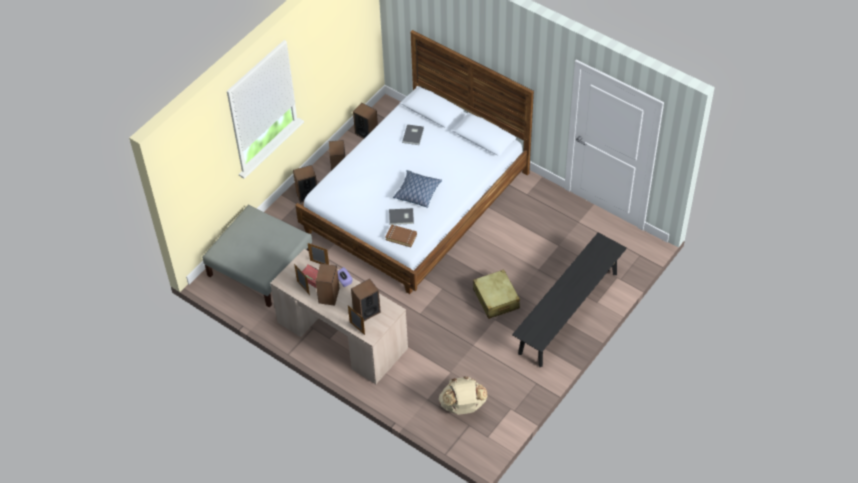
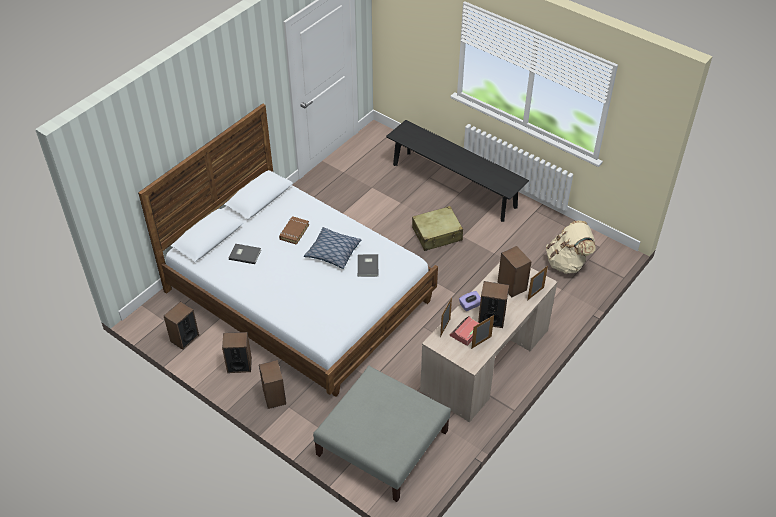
camera: 90 degrees left, 5 degrees down
brown book [385,225,417,247] -> brown book moved to [279,216,309,245]

